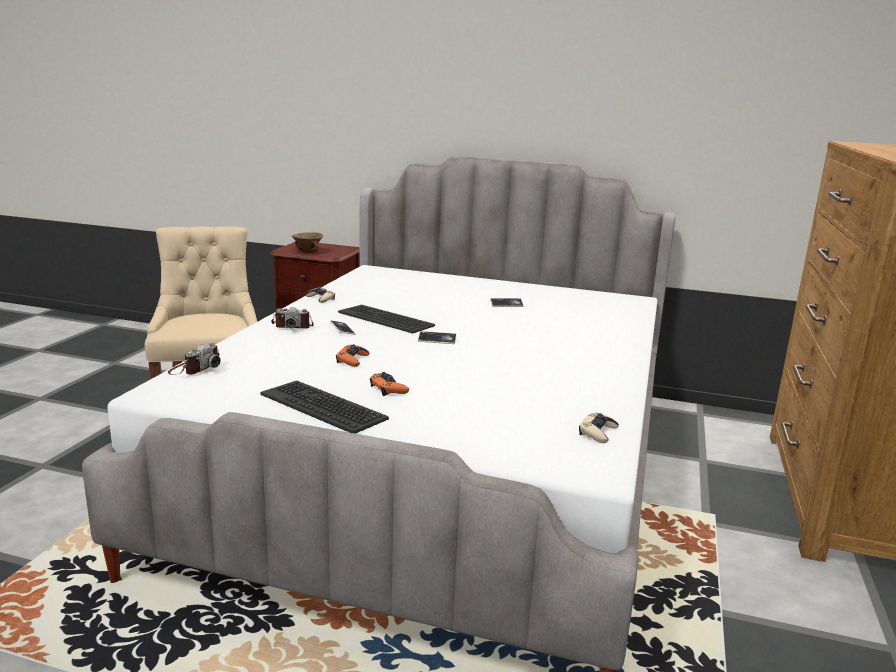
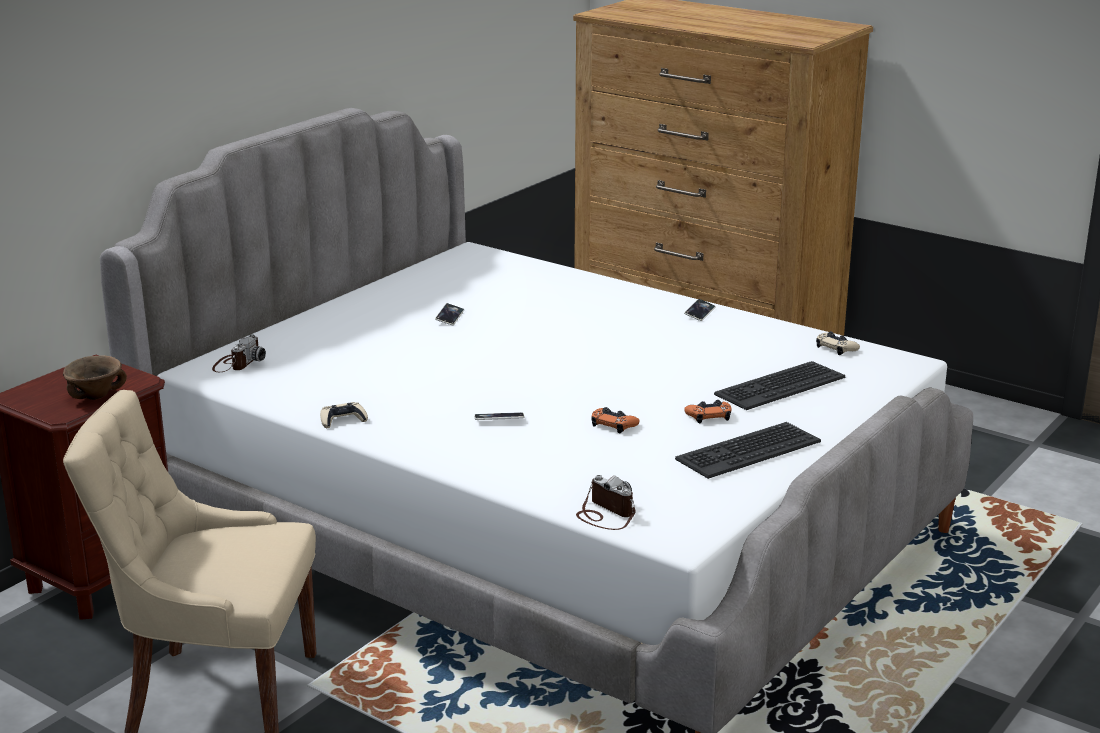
camera: 70 degrees left, 5 degrees up
camera [271,307,313,329] -> camera moved to [212,334,266,372]
keyboard [338,305,435,334] -> keyboard moved to [714,361,845,410]
phone [418,331,457,344] -> phone moved to [684,299,716,321]

